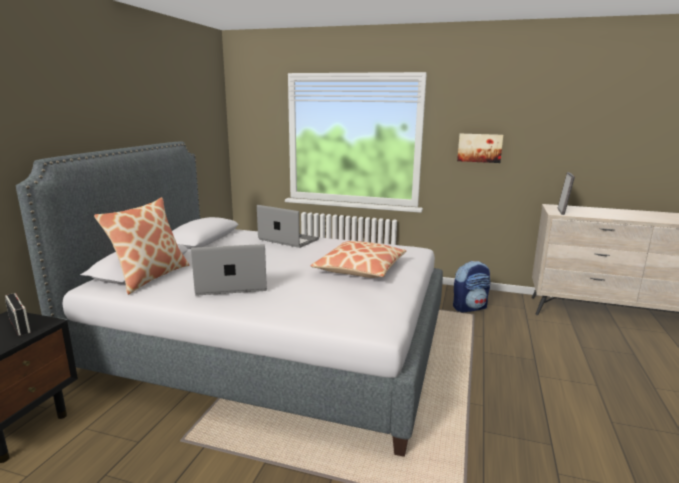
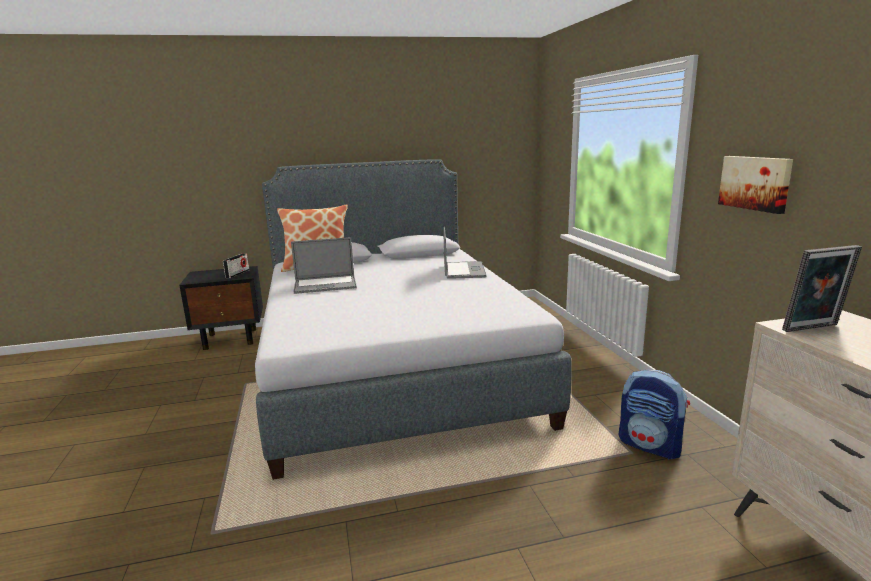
camera: 60 degrees right, 0 degrees up
laptop [191,244,267,296] -> laptop turned 120 degrees clockwise [291,237,357,294]
pillow [311,241,406,278] -> none

